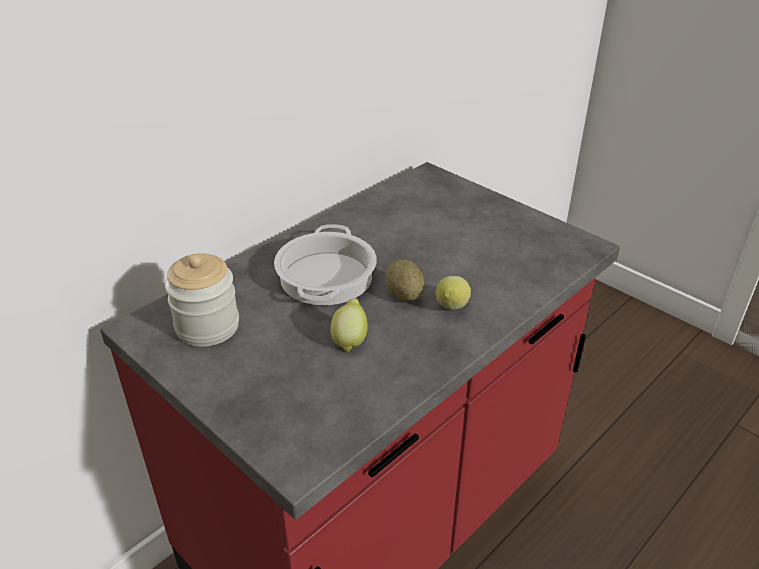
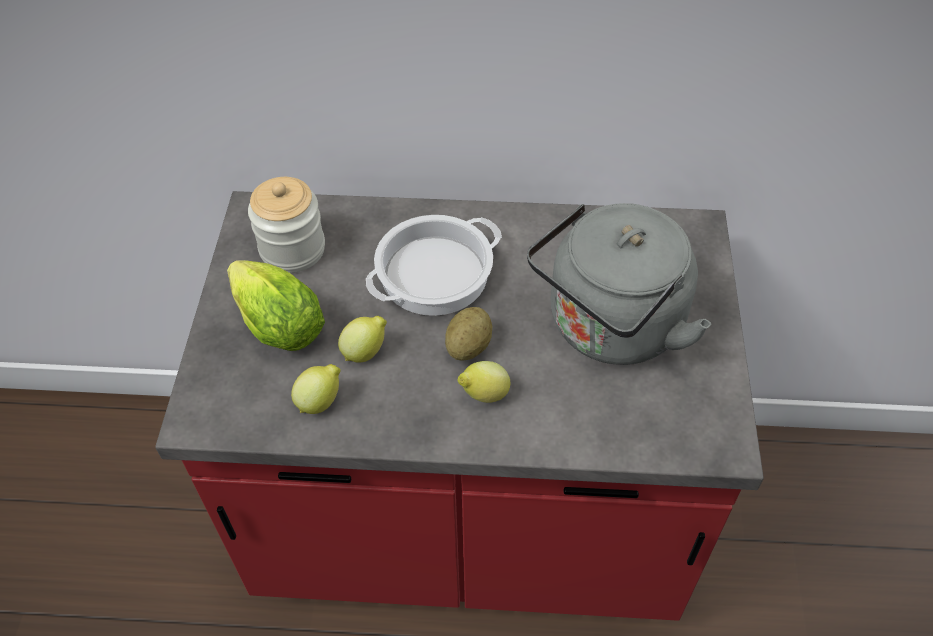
camera: 50 degrees right, 15 degrees up
none -> lettuce [227,260,325,351]
none -> lemon [291,364,341,414]
none -> grey kettle [527,203,711,365]

